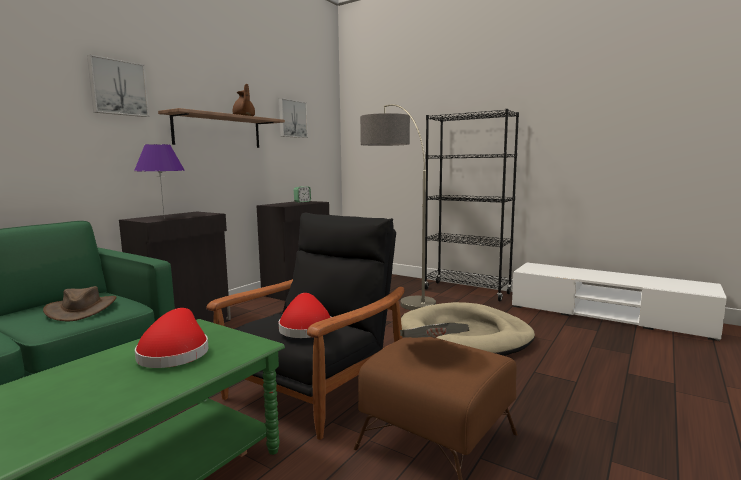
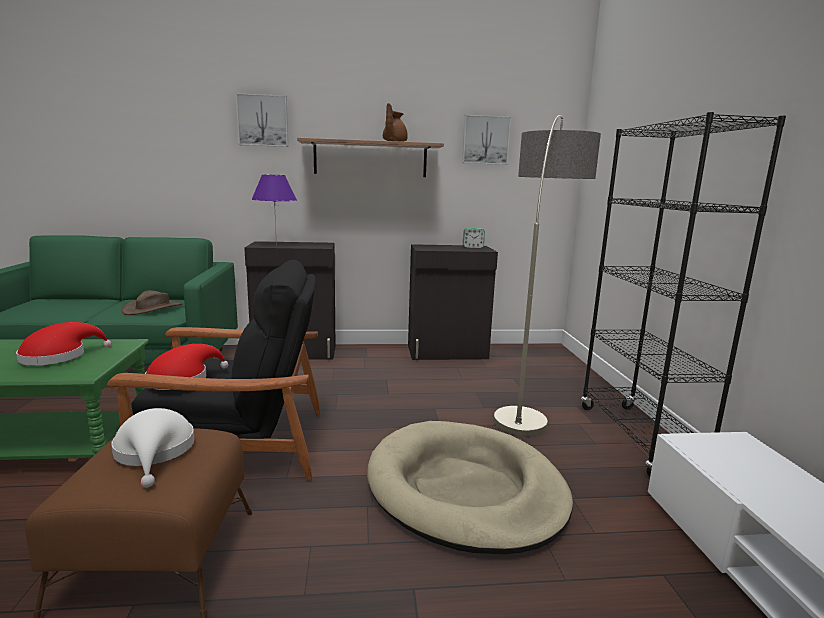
camera: 50 degrees right, 5 degrees up
newspaper [400,323,469,338] -> white hat [111,408,195,487]

